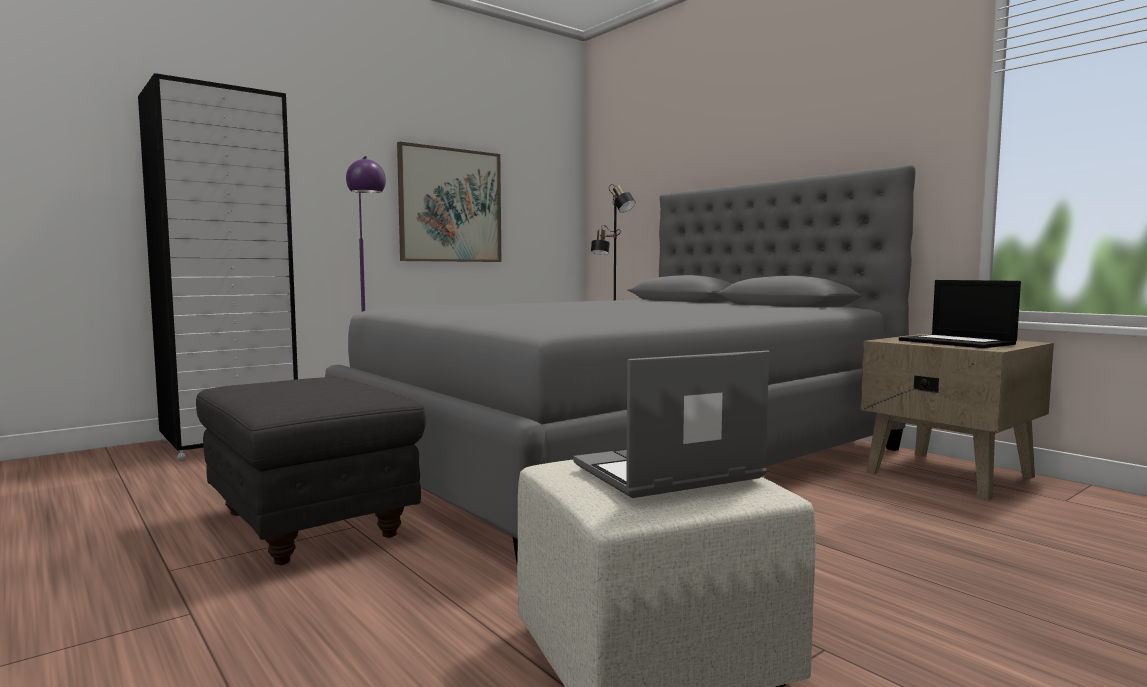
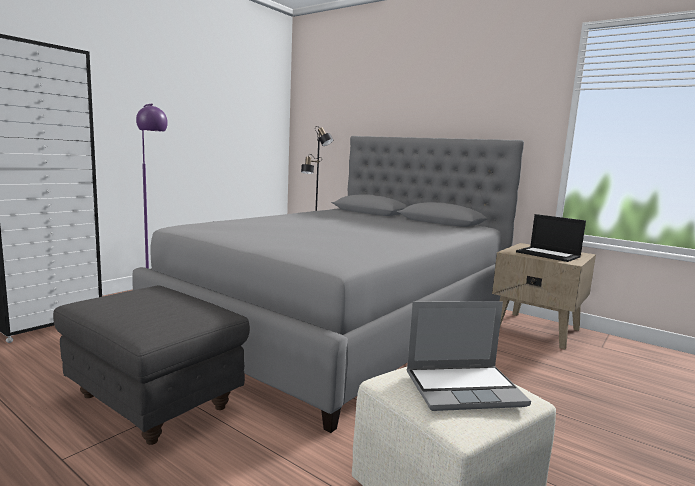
camera: 15 degrees left, 5 degrees up
picture [397,142,501,262] -> none
laptop [573,351,769,498] -> laptop turned 150 degrees counterclockwise [407,301,531,411]

